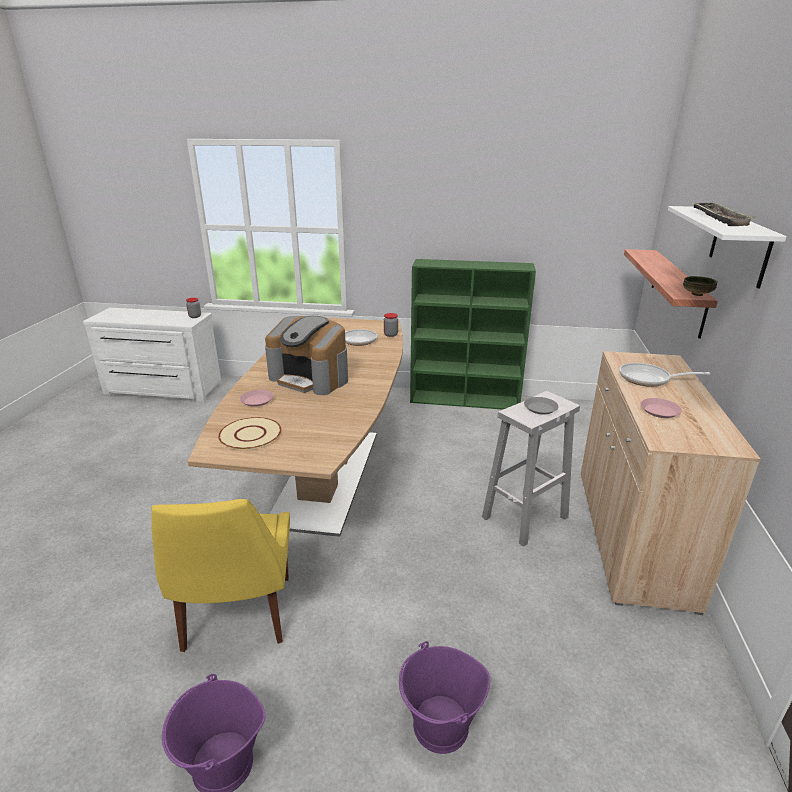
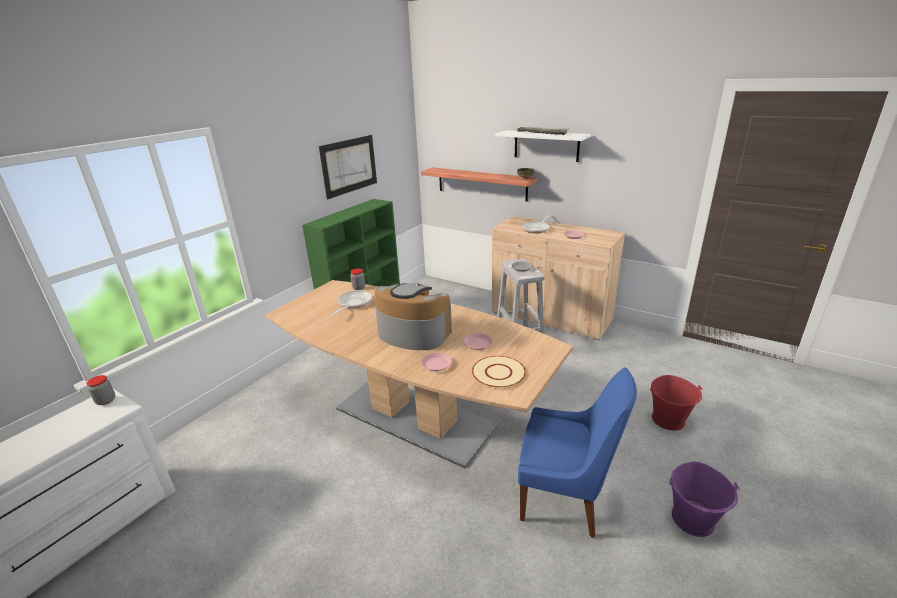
camera: 65 degrees left, 0 degrees up
yellow chair [151,499,290,652] -> blue chair [518,367,637,538]
coffee machine [265,316,348,395] -> coffee machine turned 120 degrees counterclockwise [375,283,452,350]
purple bucket [399,641,490,754] -> red bucket [650,375,703,431]
none -> picture [319,135,377,199]
none -> pink plate [464,333,493,350]

